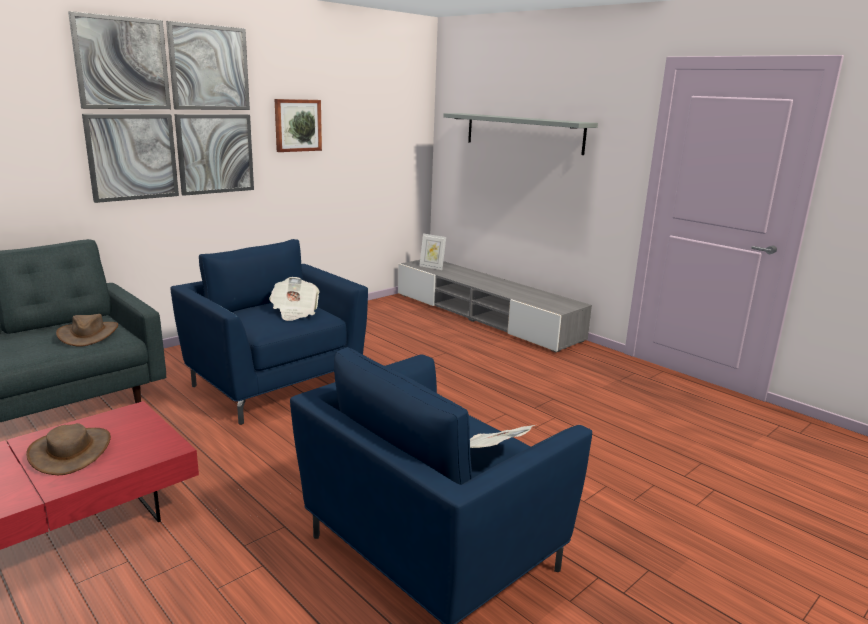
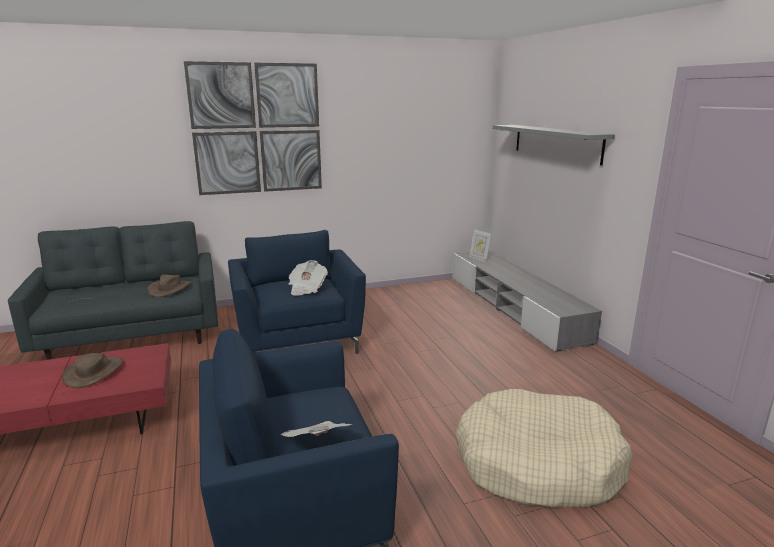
camera: 25 degrees right, 0 degrees up
picture [275,99,322,152] -> none
none -> beige dog bed [456,389,632,508]

